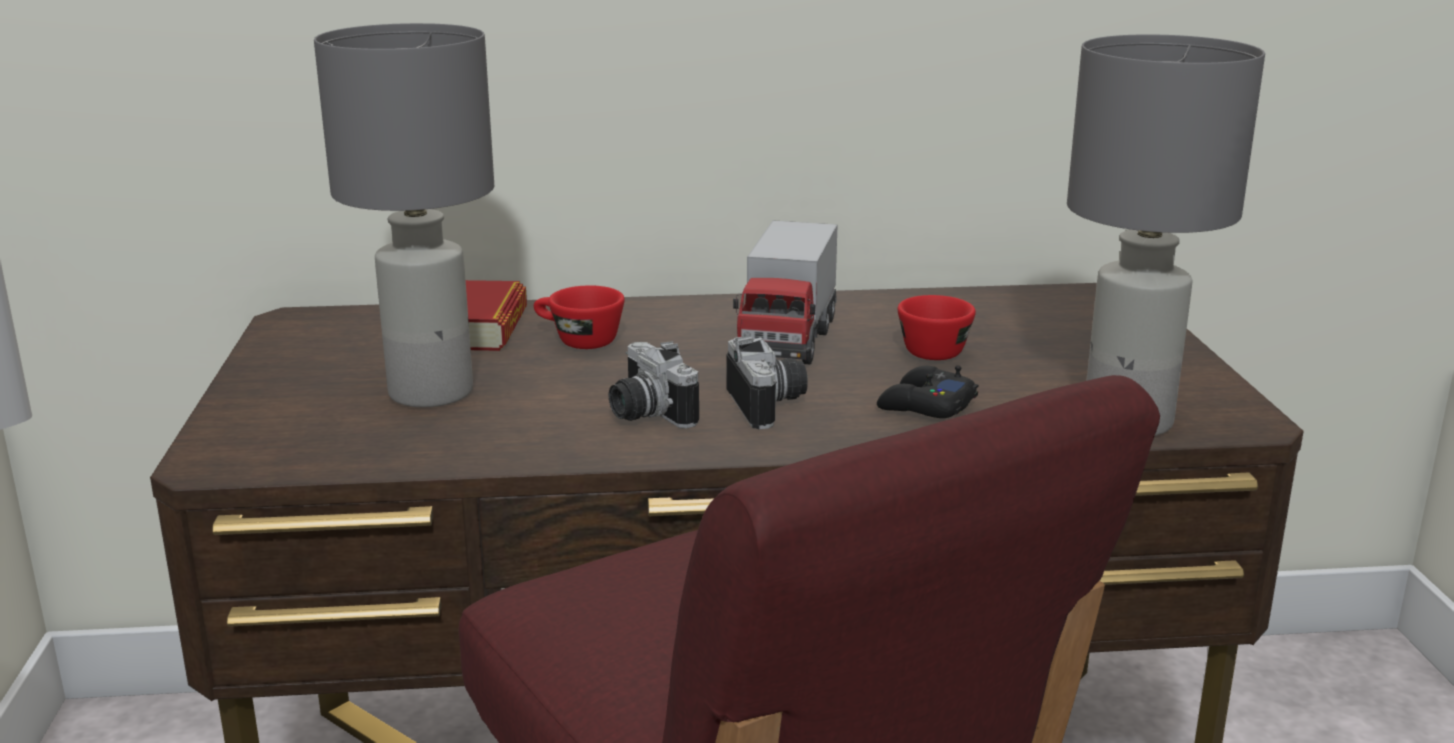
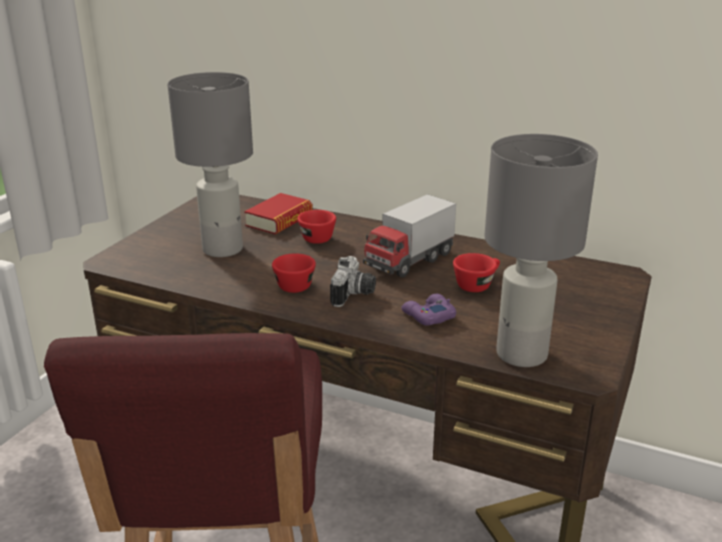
camera: 30 degrees right, 5 degrees up
camera [609,341,699,428] -> red cup [272,253,316,293]
black game controller [877,366,978,418] -> purple game controller [401,294,456,326]

